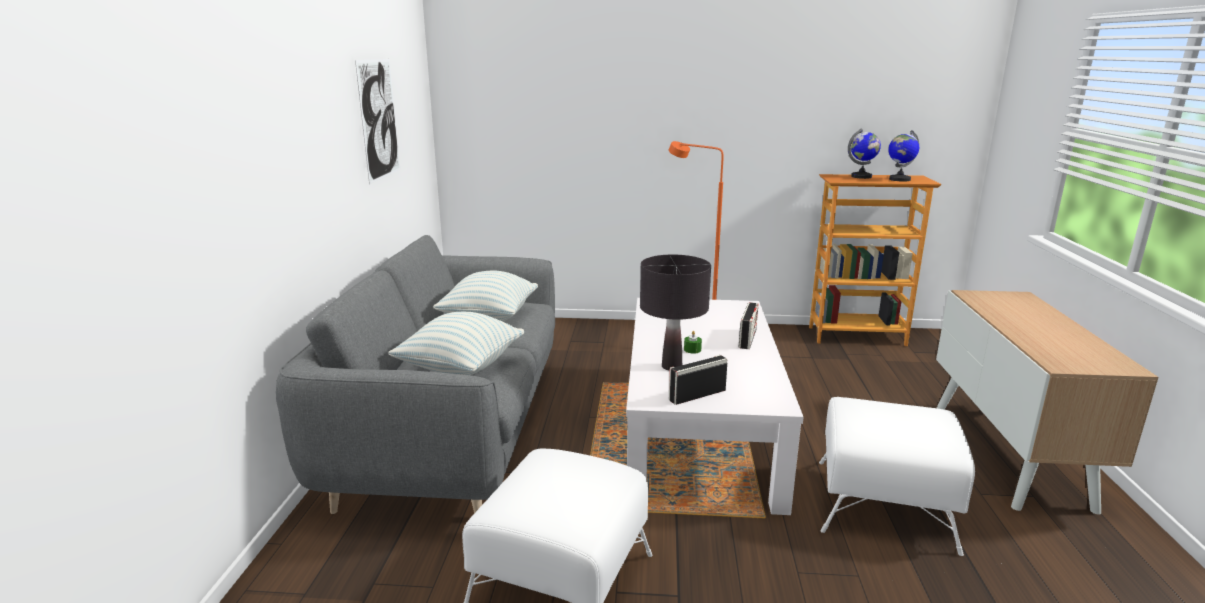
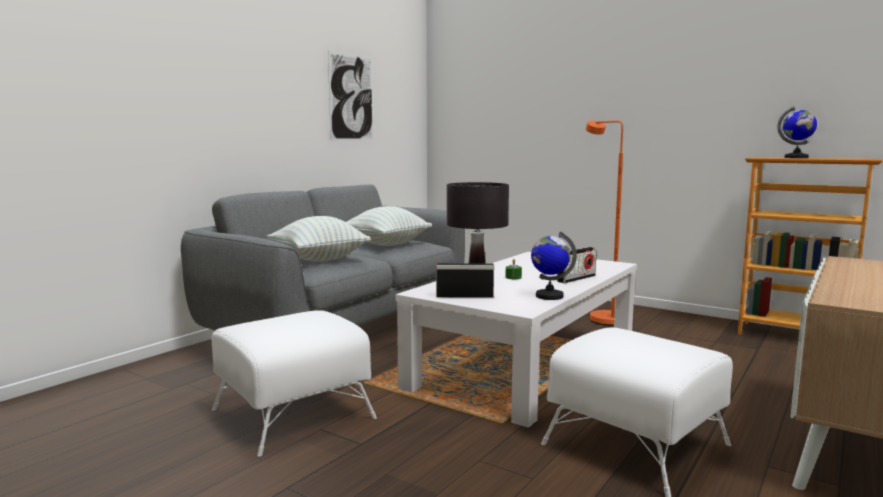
camera: 30 degrees right, 10 degrees down
globe [888,130,919,182] -> globe moved to [531,232,577,300]

